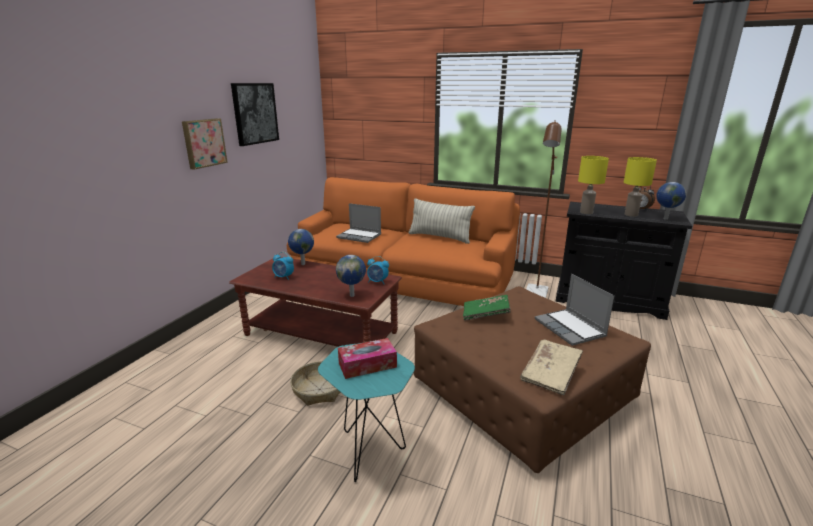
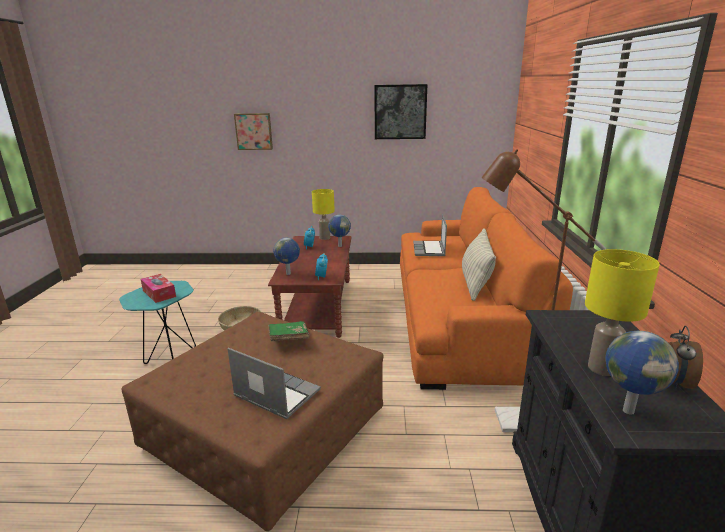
camera: 70 degrees right, 0 degrees up
picture [182,118,228,170] -> picture moved to [234,113,273,150]
beige book [520,340,583,395] -> none
laptop [535,274,614,346] -> laptop turned 75 degrees clockwise [227,348,321,419]
yellow table lamp [578,156,609,214] -> yellow table lamp moved to [312,189,335,240]

